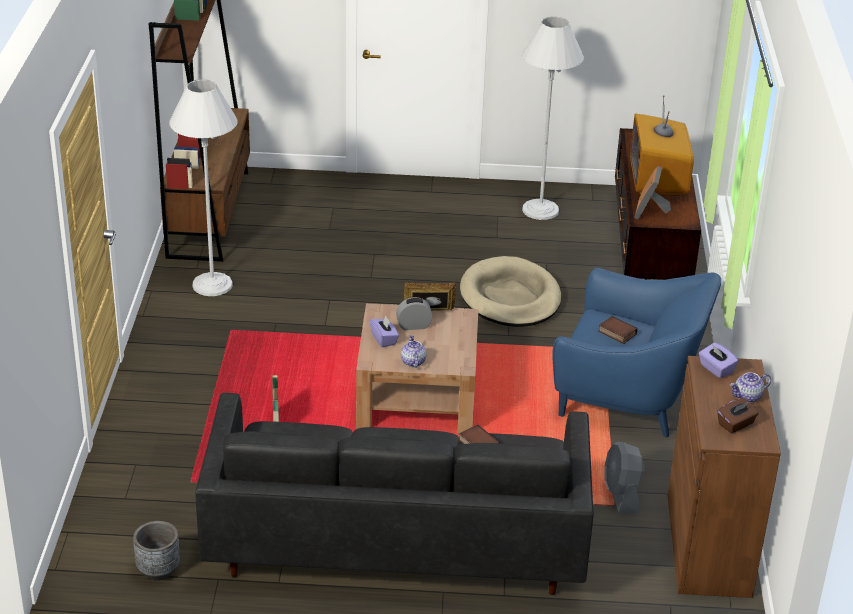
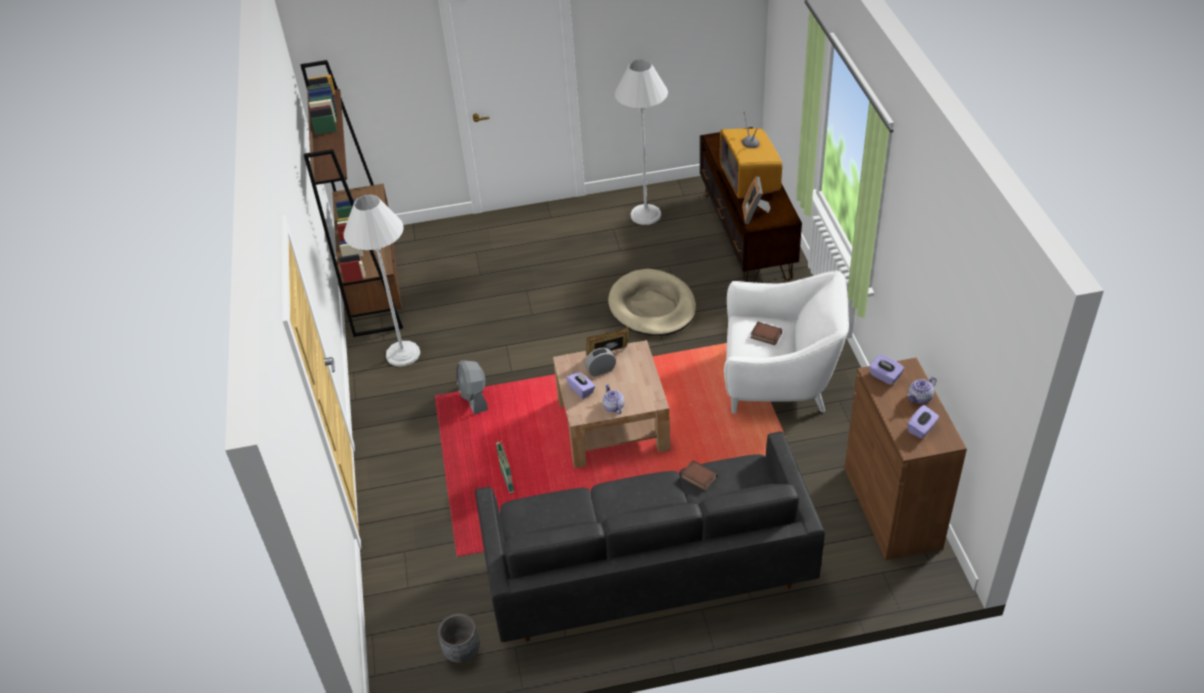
camera: 10 degrees left, 10 degrees up
blue armchair [552,268,721,438] -> white armchair [724,270,849,414]
grey fan [605,442,644,514] -> grey fan moved to [456,360,488,414]
brown tissue box [717,398,759,434] -> purple tissue box [907,405,939,439]

